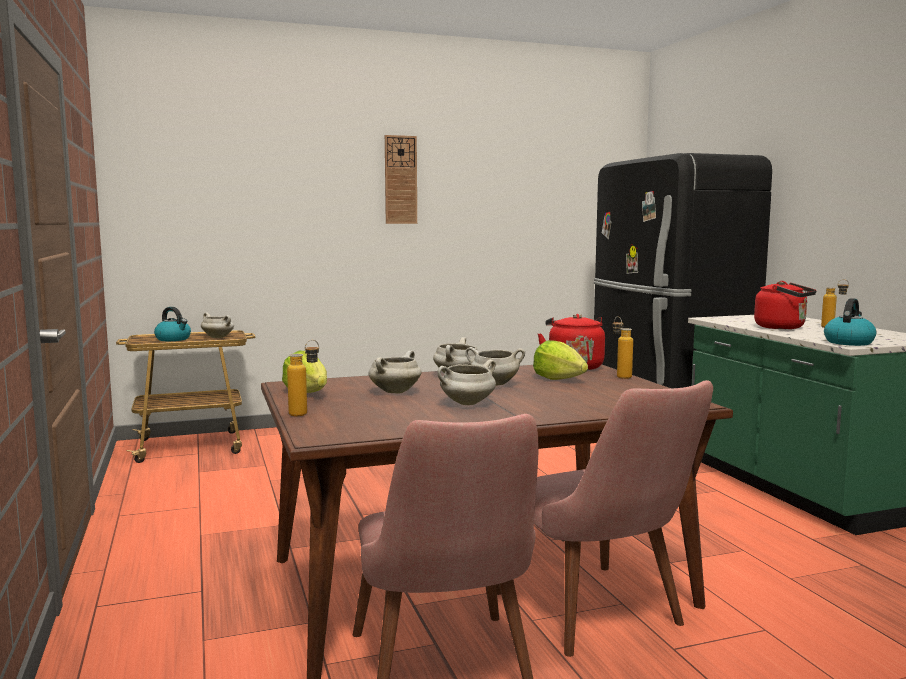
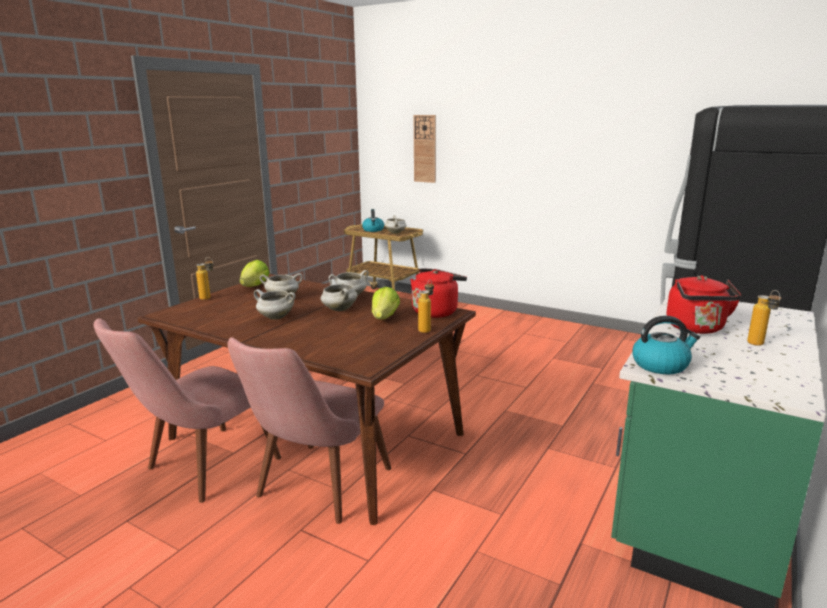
camera: 50 degrees right, 10 degrees up
wall clock [385,135,417,224] -> wall clock moved to [414,115,436,183]

